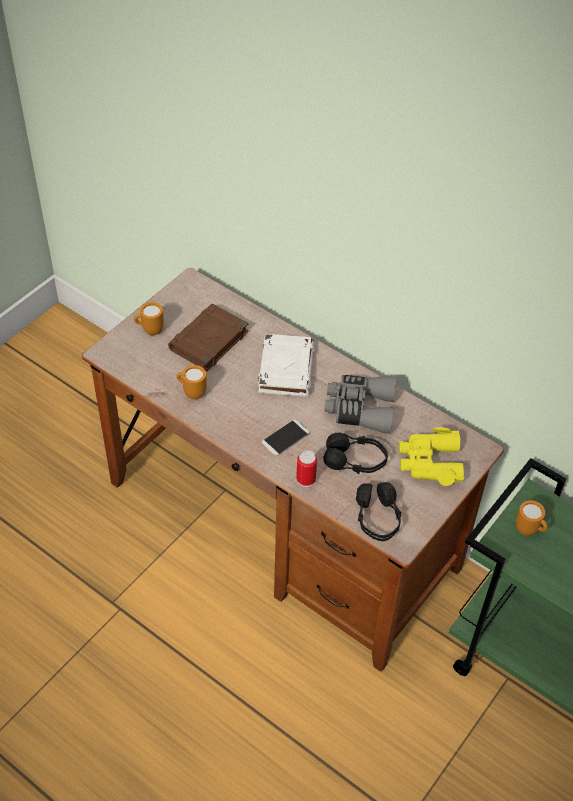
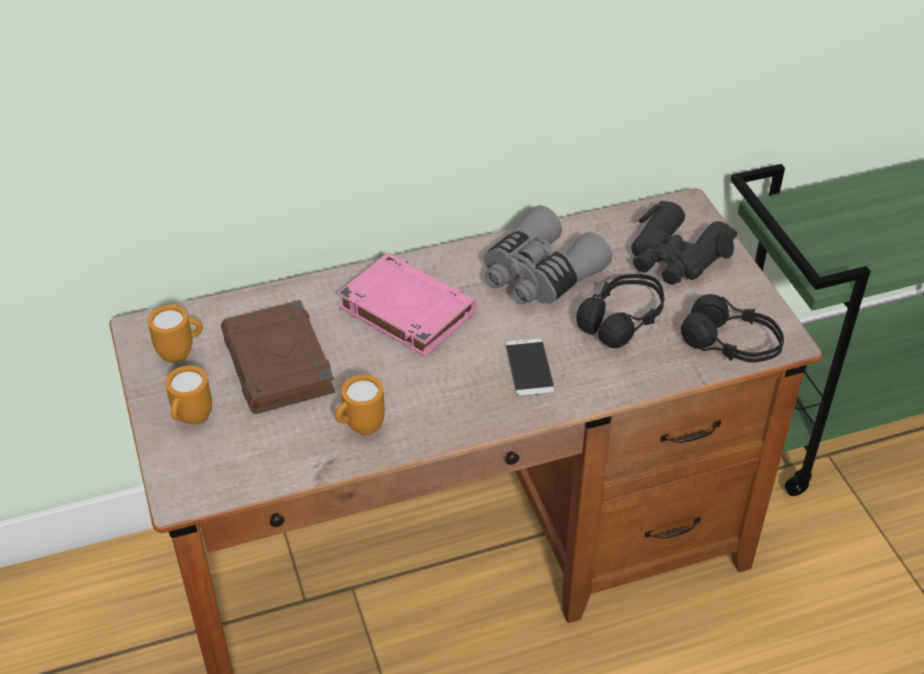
camera: 55 degrees left, 5 degrees down
white book [258,334,314,397] -> pink book [337,253,477,357]
can [296,450,317,487] -> none
yellow binoculars [399,427,464,486] -> black binoculars [631,201,737,285]
orange mug [516,500,548,536] -> orange mug moved to [148,305,203,363]

